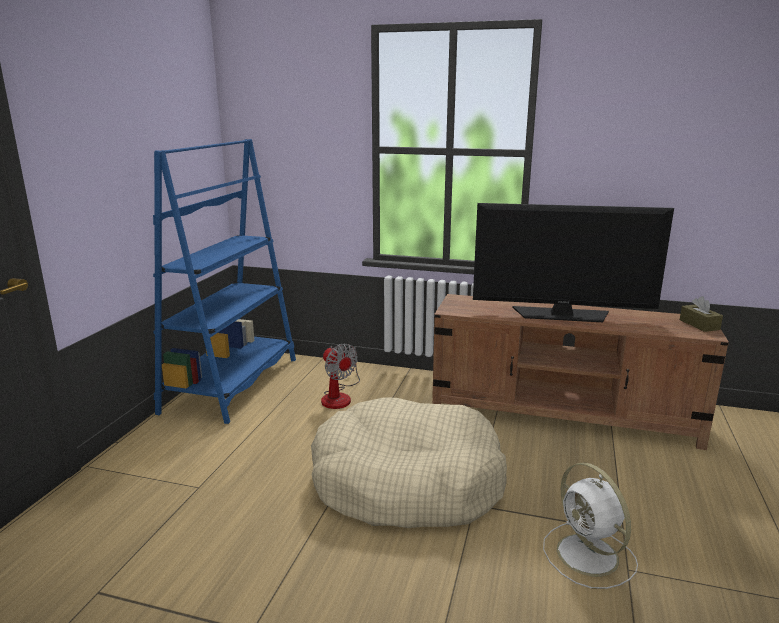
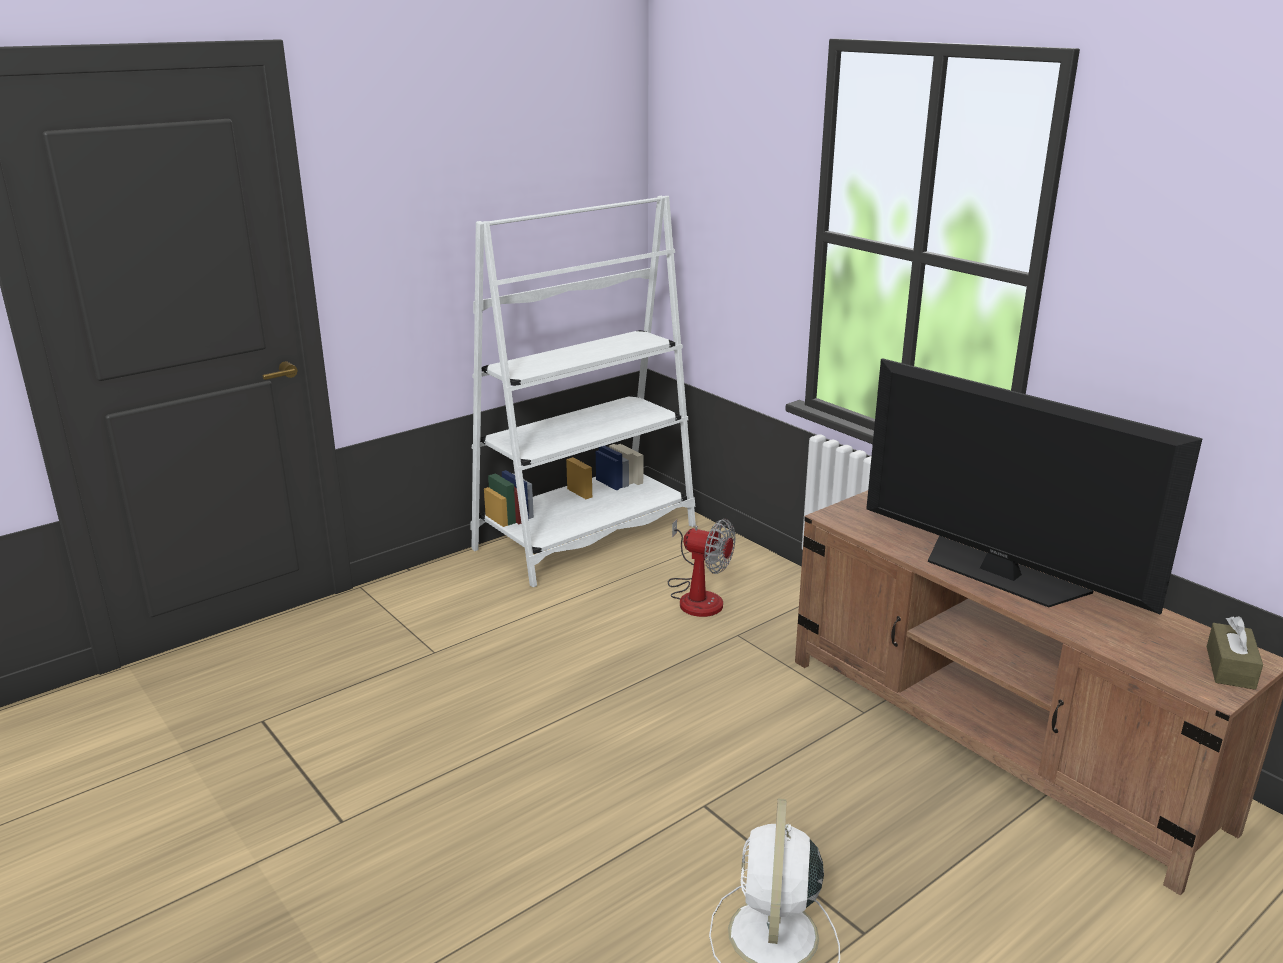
camera: 35 degrees right, 5 degrees up
blue bookcase [153,139,296,424] -> white bookcase [470,196,696,587]
beige dog bed [311,397,507,528] -> none
fan [321,344,360,409] -> fan turned 60 degrees counterclockwise [668,519,735,617]

